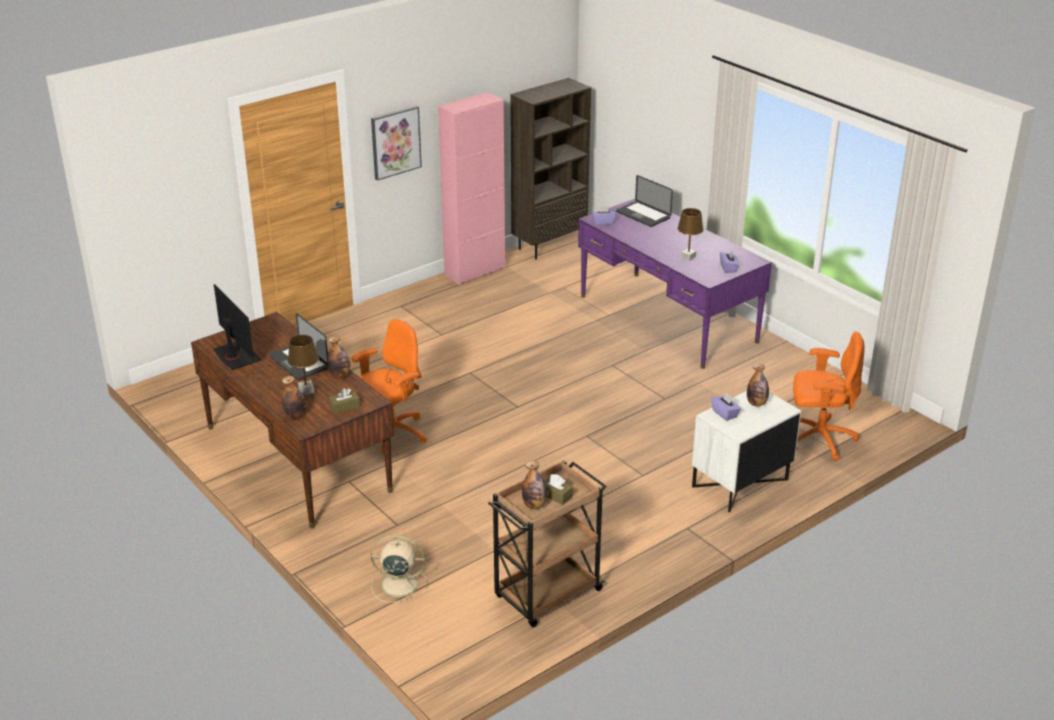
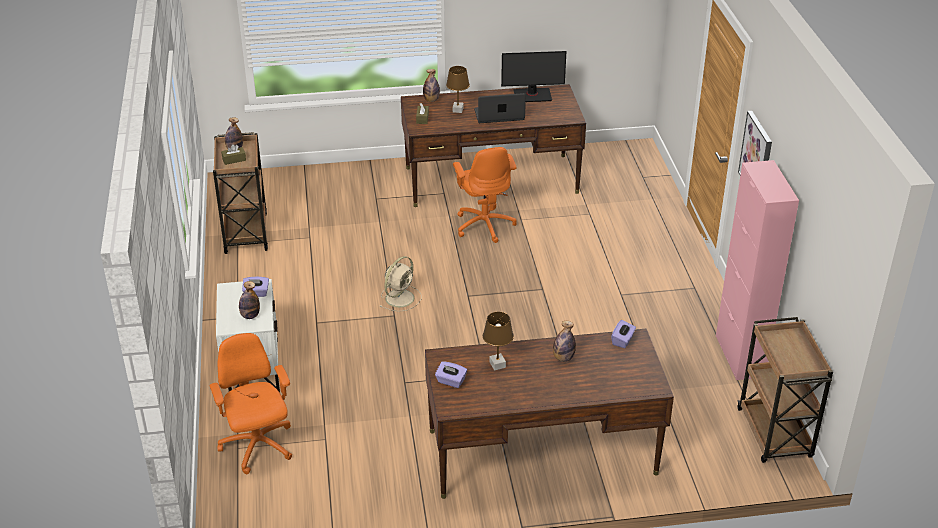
camera: 120 degrees right, 5 degrees up
bottle [328,336,350,378] -> bottle moved to [553,321,576,362]
beige fan [371,535,427,603] -> beige fan moved to [380,256,421,312]
brown bookcase [510,78,591,259] -> brown cart [737,317,833,463]
purple desk [578,199,772,369] -> brown desk [425,329,674,499]
laptop [616,175,673,227] -> none
orange office chair [793,332,864,461] -> orange office chair turned 120 degrees clockwise [210,333,292,474]

